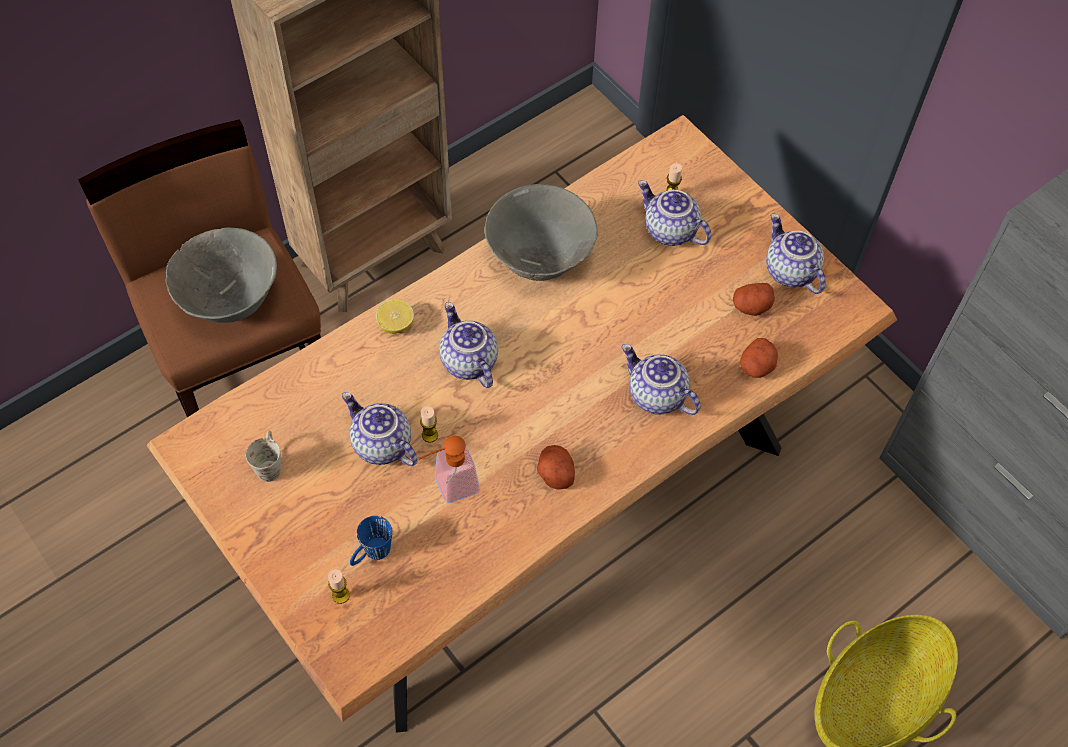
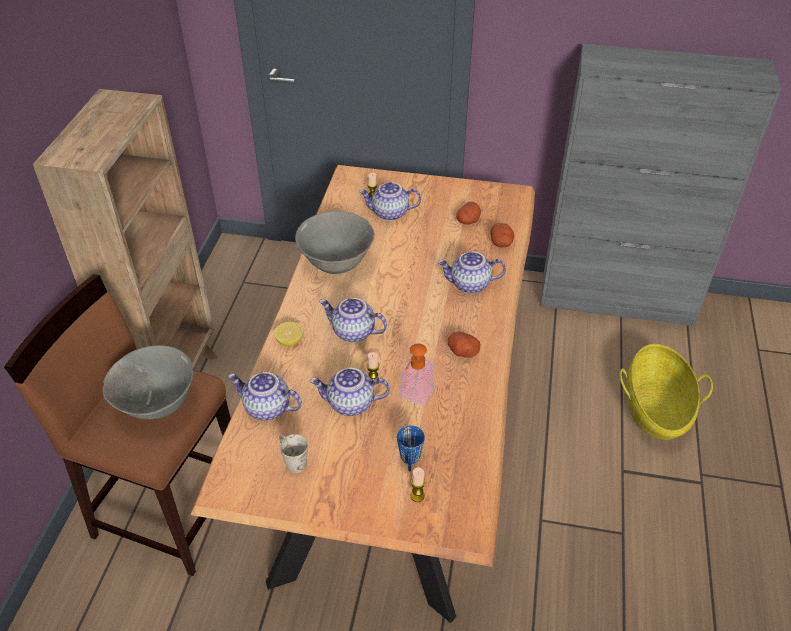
camera: 40 degrees left, 15 degrees down
teapot [766,213,826,294] -> teapot moved to [228,372,302,420]

